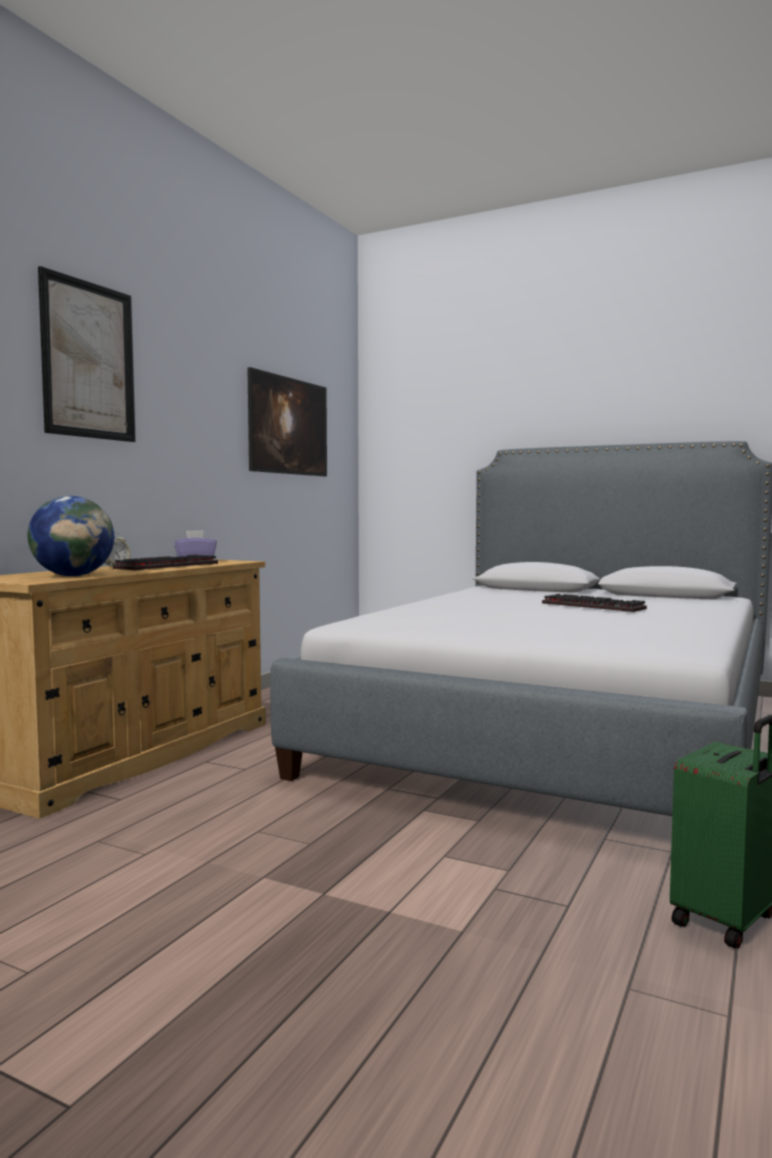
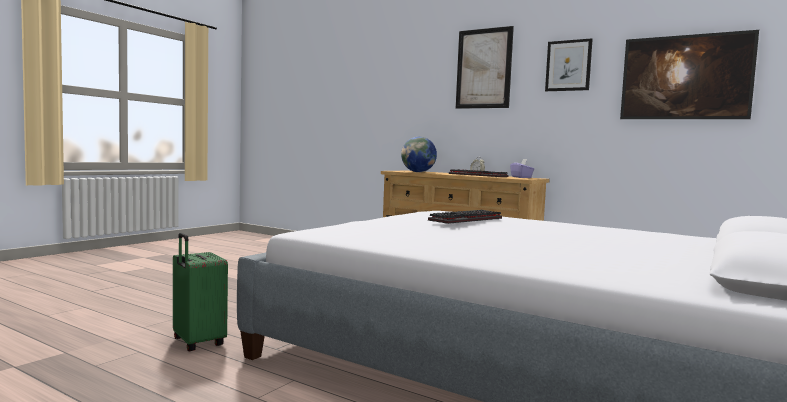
camera: 95 degrees right, 0 degrees up
keyboard [542,594,647,612] -> keyboard moved to [428,210,502,224]
none -> picture [545,38,593,91]

